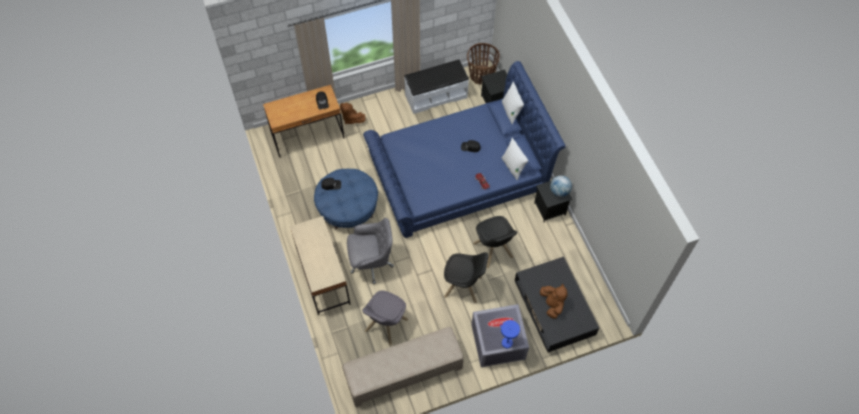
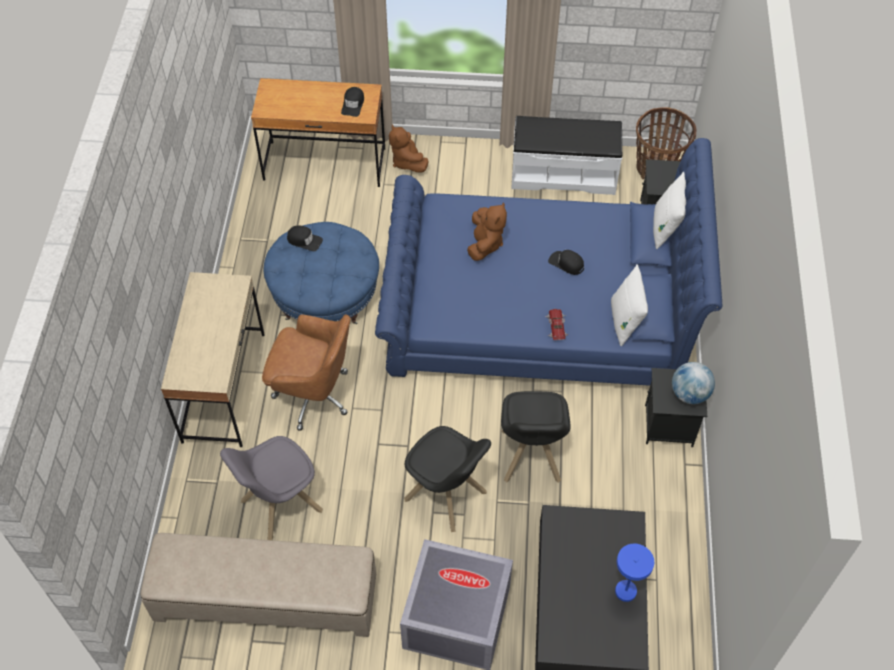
camera: 25 degrees right, 5 degrees down
grey office chair [347,218,394,284] -> brown office chair [262,314,350,431]
blue table lamp [500,320,520,349] -> blue table lamp moved to [615,544,654,602]
brown plush toy [540,284,567,319] -> brown plush toy moved to [467,202,507,261]

